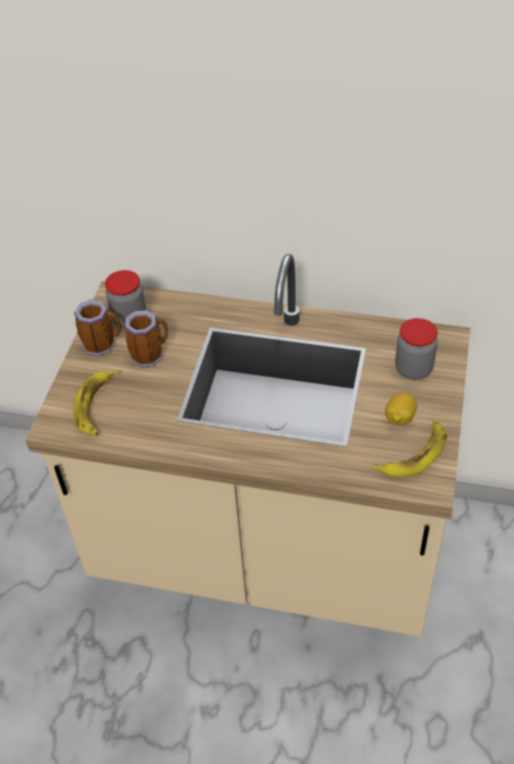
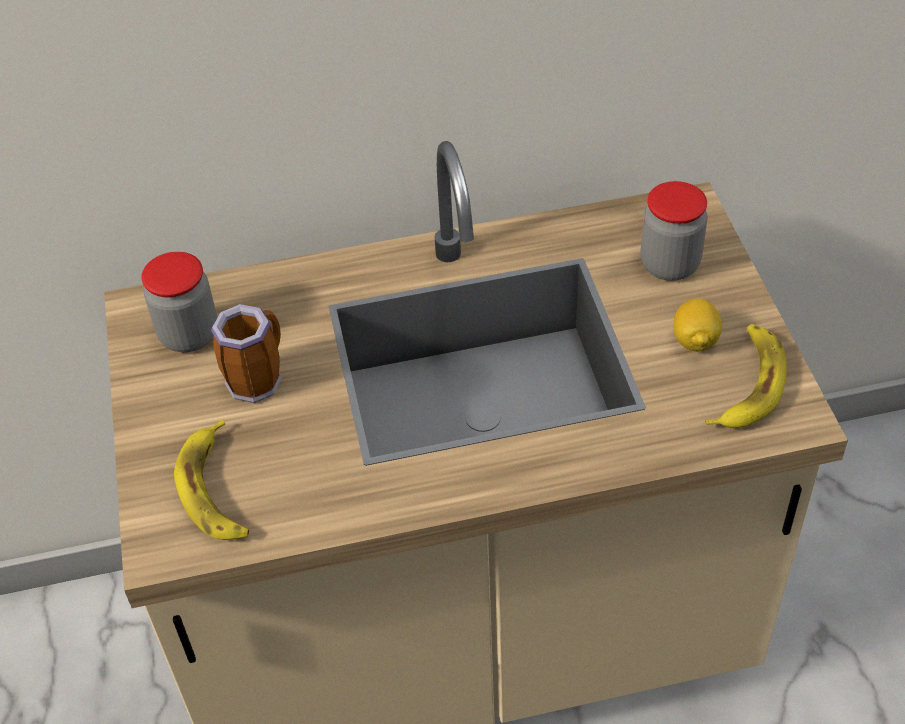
camera: 25 degrees left, 0 degrees up
mug [74,299,121,356] -> none

